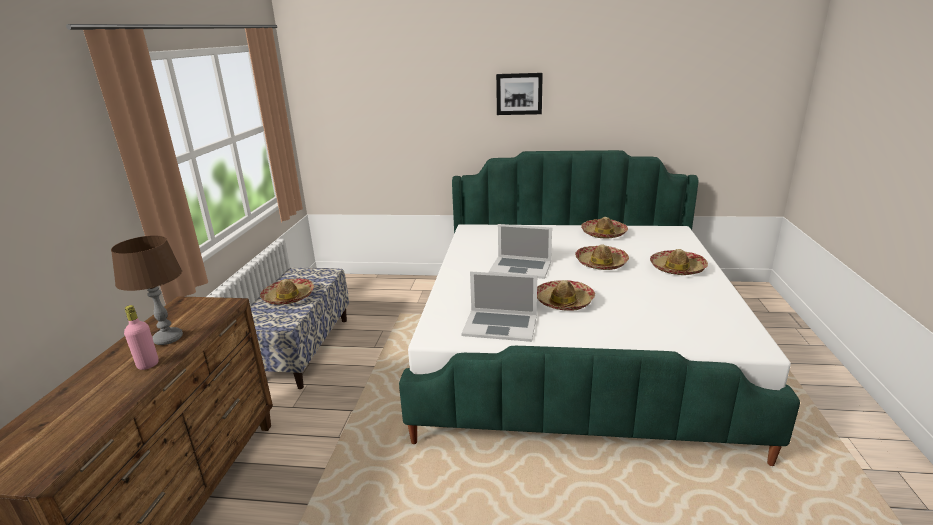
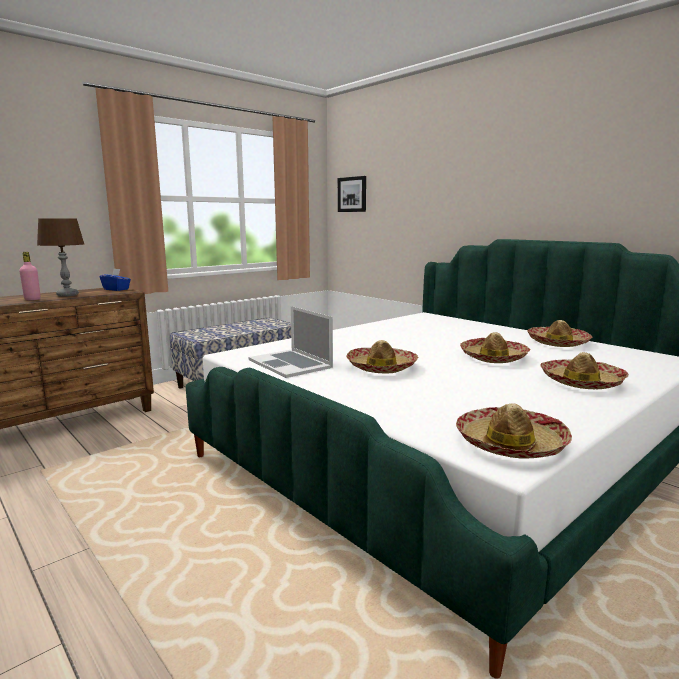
camera: 40 degrees right, 10 degrees down
hat [260,278,314,305] -> hat moved to [456,403,572,458]
laptop [489,224,552,279] -> none
picture [496,73,543,115] -> picture moved to [338,176,366,212]
none -> blue tissue box [100,269,131,291]

